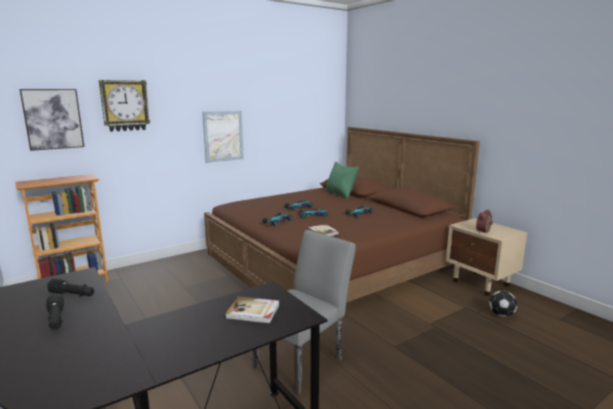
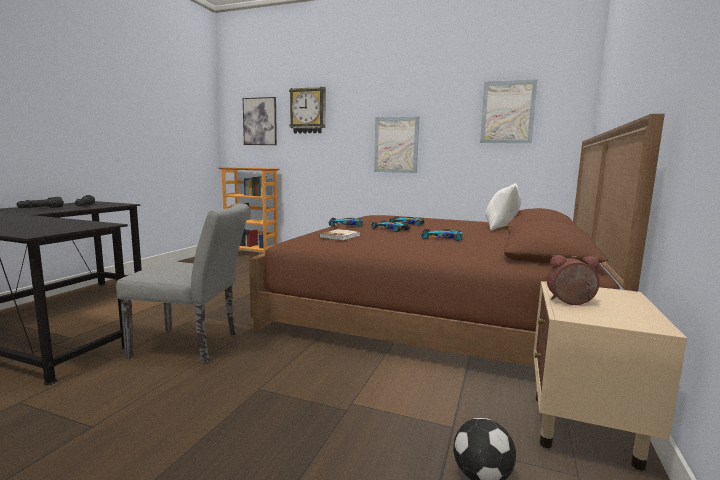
camera: 55 degrees right, 5 degrees down
book [225,297,280,323] -> none
green pillow [326,162,359,199] -> white pillow [485,183,521,231]
none -> picture [480,79,538,143]

